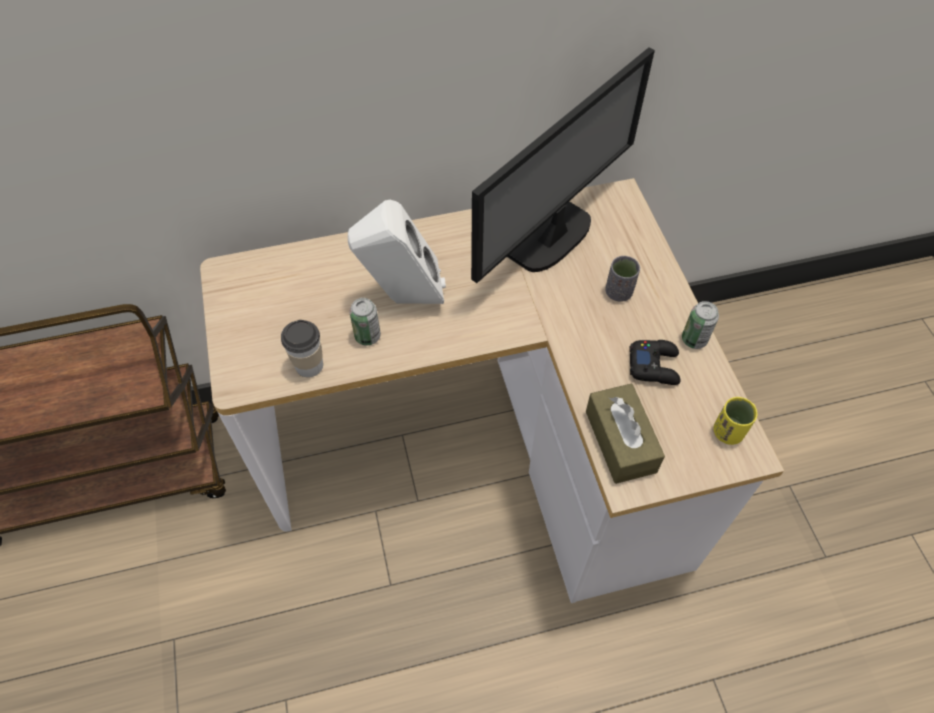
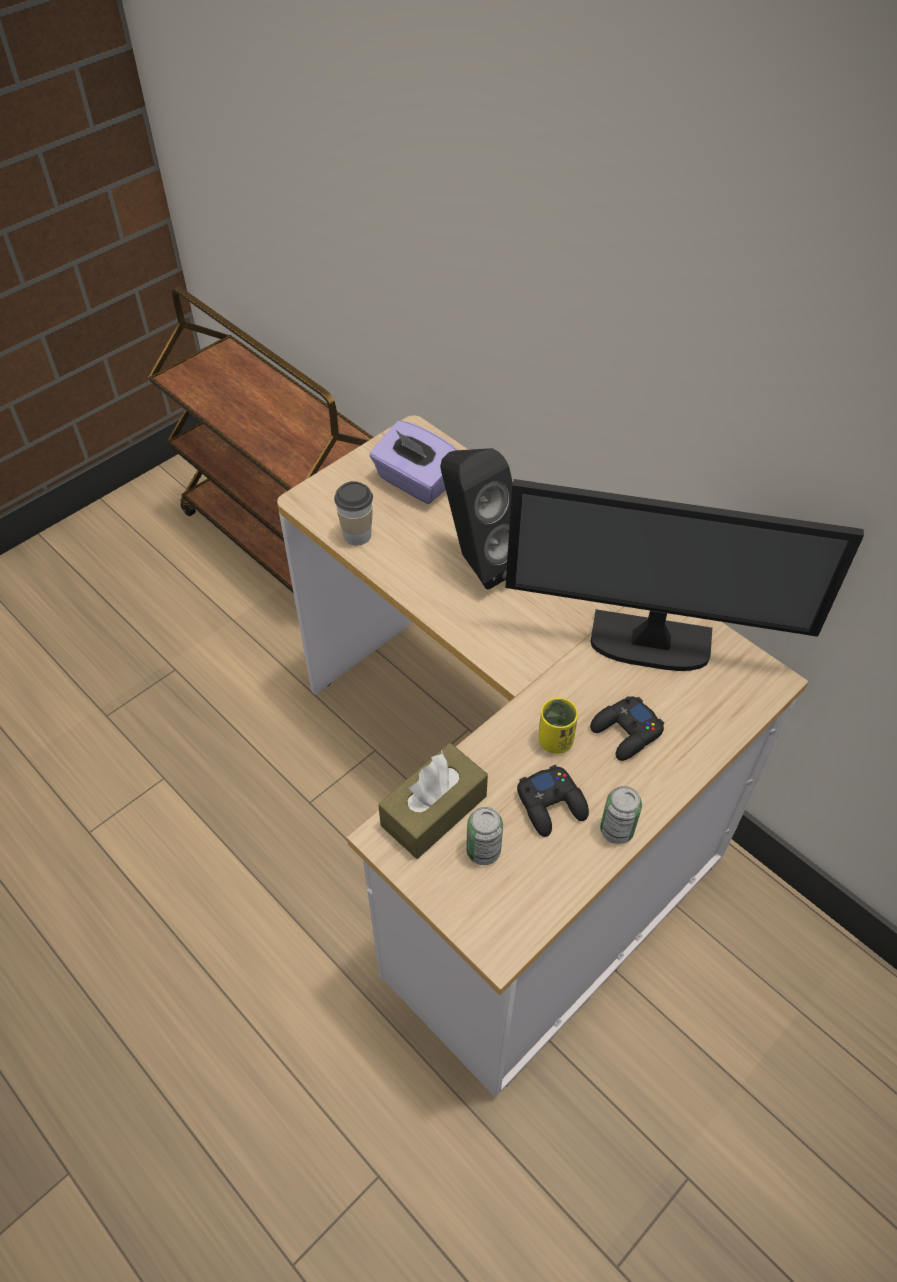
camera: 60 degrees right, 5 degrees down
white speaker [348,200,446,304] -> black speaker [440,448,513,589]
can [349,298,381,346] -> can moved to [466,807,503,865]
grey cup [605,256,640,302] -> black game controller [590,696,664,761]
yellow cup [714,397,758,445] -> yellow cup moved to [539,698,578,754]
none -> purple tissue box [369,421,457,504]

